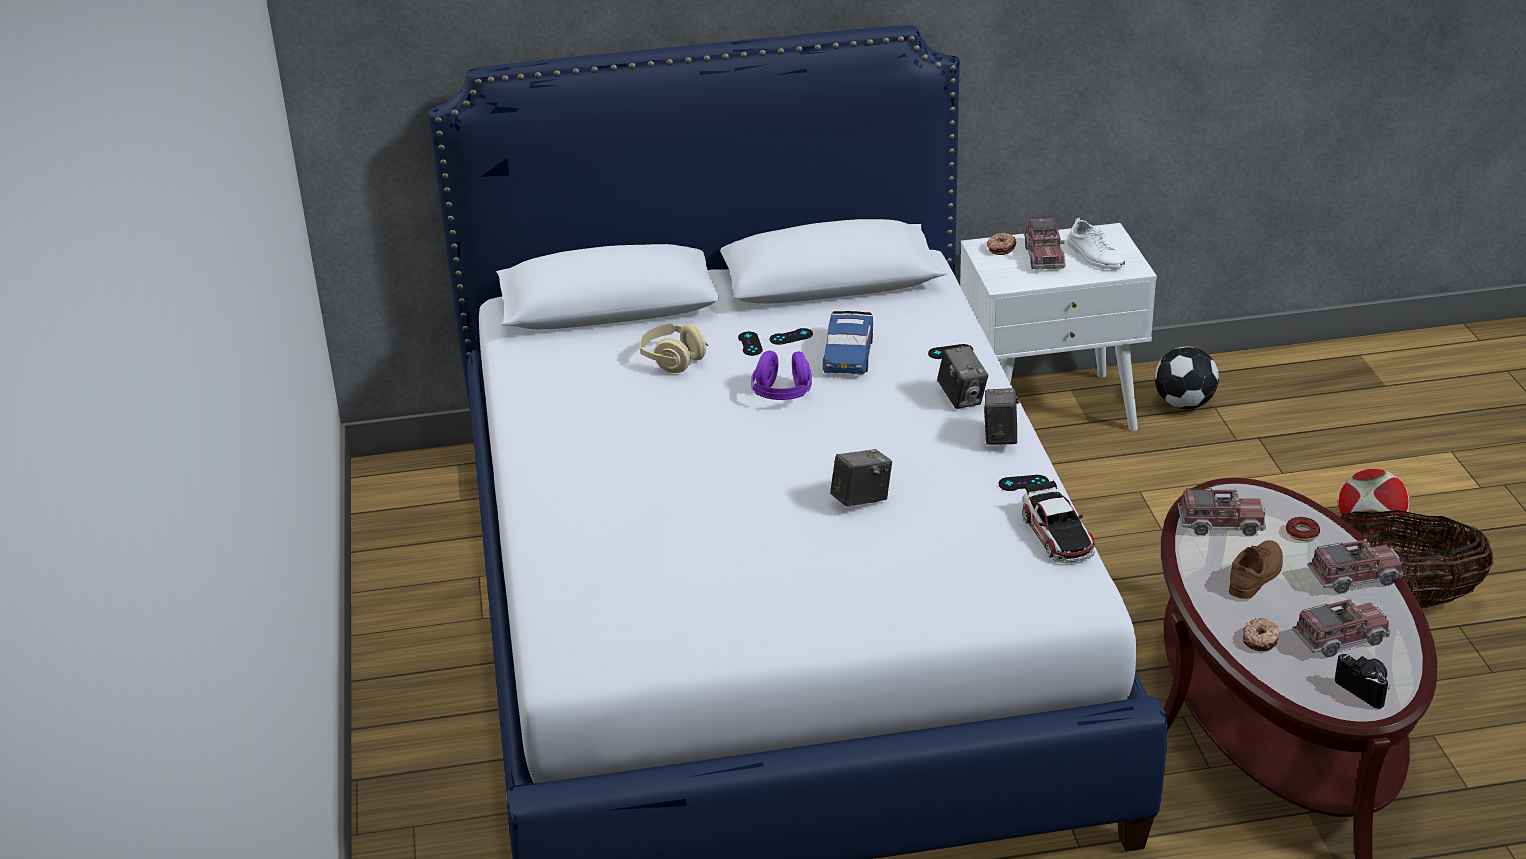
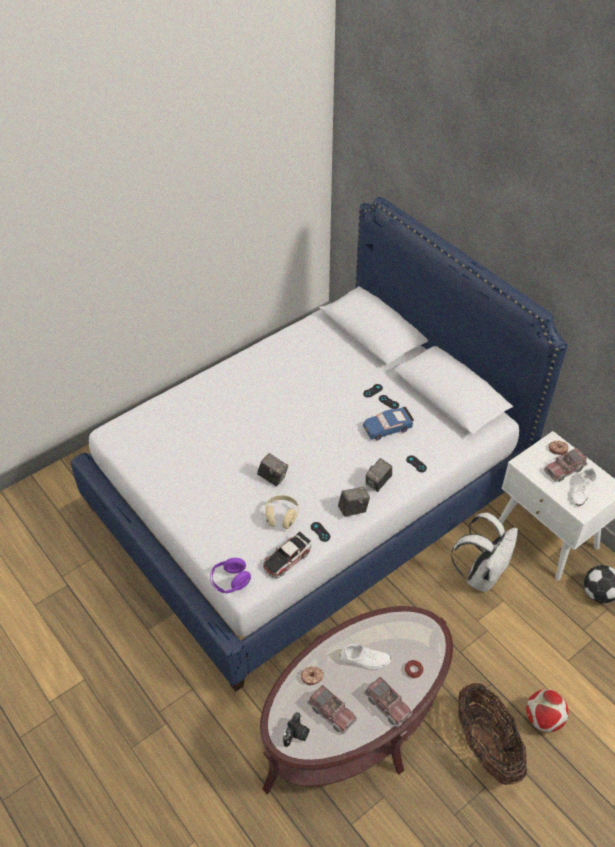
camera: 60 degrees right, 15 degrees up
beige headphones [639,323,708,373] -> beige headphones moved to [265,495,299,529]
purple headphones [751,350,812,400] -> purple headphones moved to [210,558,251,593]
toy truck [1178,488,1266,536] -> none
brown shoe [1229,540,1283,599] -> white shoe [339,644,391,670]
none -> white backpack [451,513,518,592]

